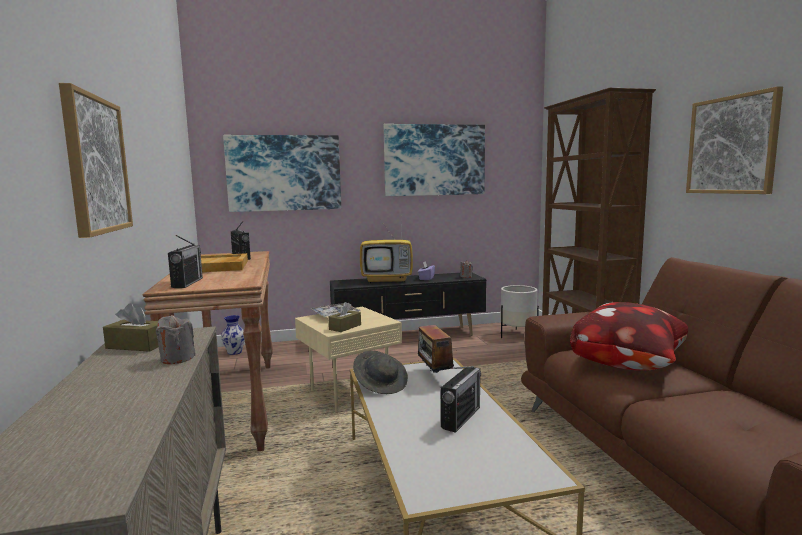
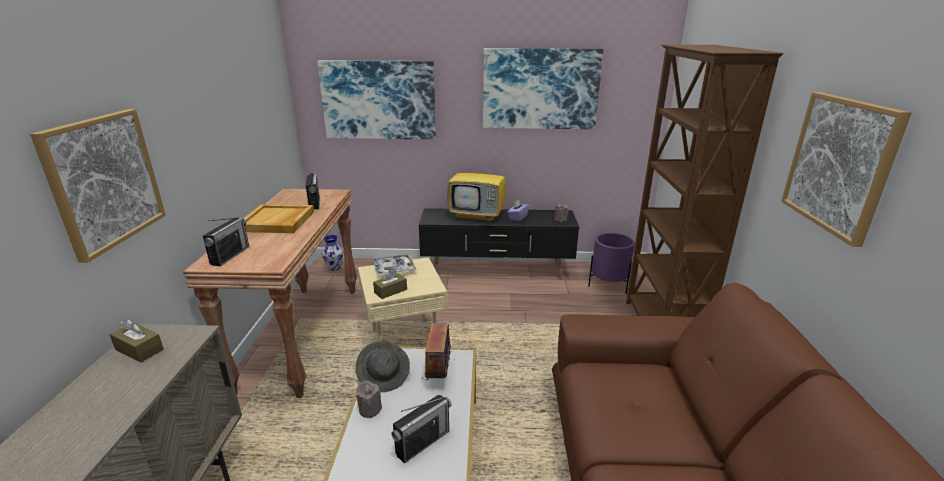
camera: 15 degrees right, 15 degrees up
grey candle [156,315,196,364] -> grey candle moved to [356,380,382,418]
white planter [500,285,539,338] -> purple planter [588,233,635,294]
pillow [570,302,688,371] -> none

